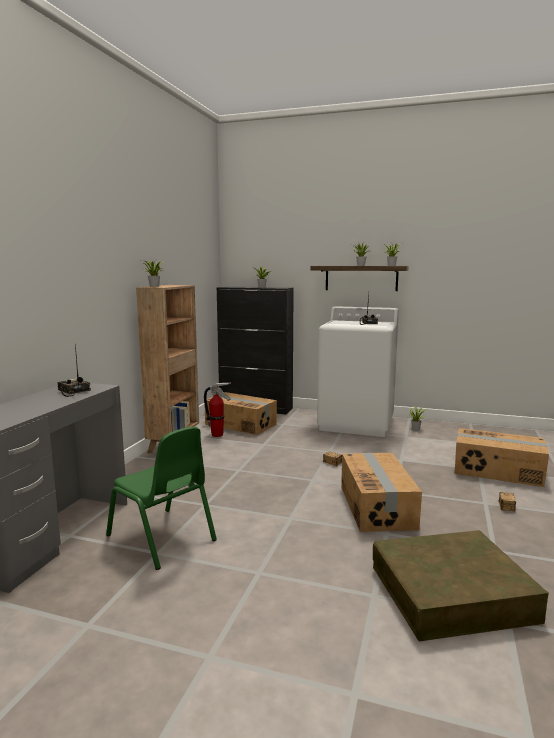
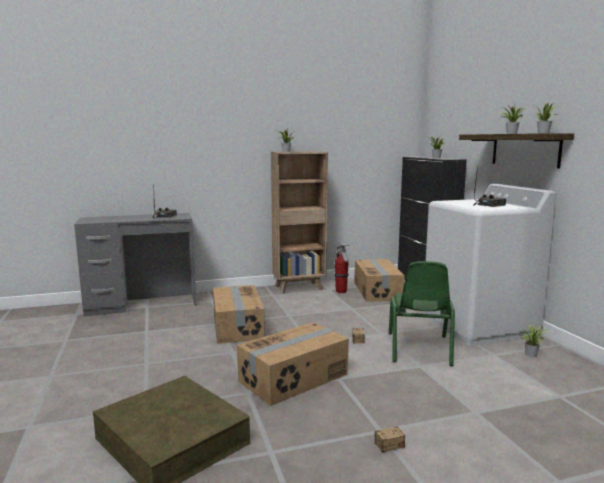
camera: 55 degrees right, 0 degrees up
green chair [106,426,217,570] -> green chair moved to [389,261,455,366]
cardboard box [455,428,549,487] -> cardboard box moved to [213,285,265,344]

